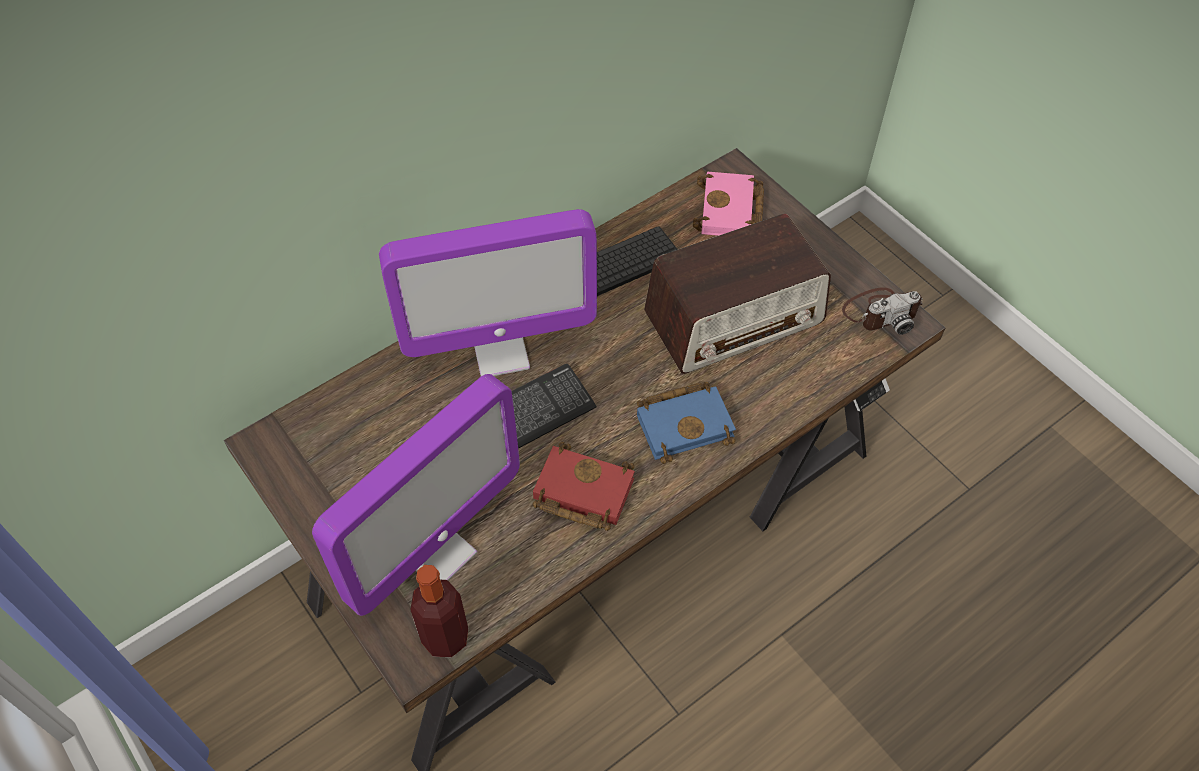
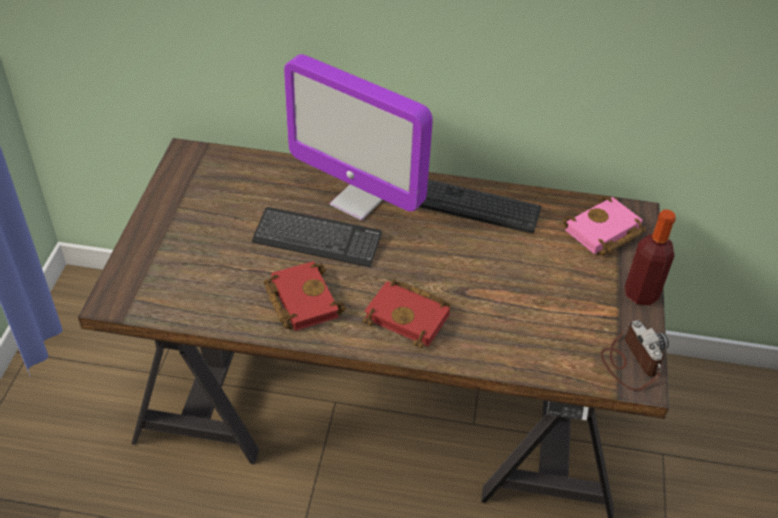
camera: 45 degrees right, 10 degrees down
monitor [312,374,520,616] -> none
bottle [410,565,468,657] -> bottle moved to [625,209,676,305]
blue book [637,382,736,464] -> red book [363,279,451,348]
radio [644,214,831,374] -> none
camera [842,287,923,335] -> camera turned 135 degrees counterclockwise [600,320,669,391]

